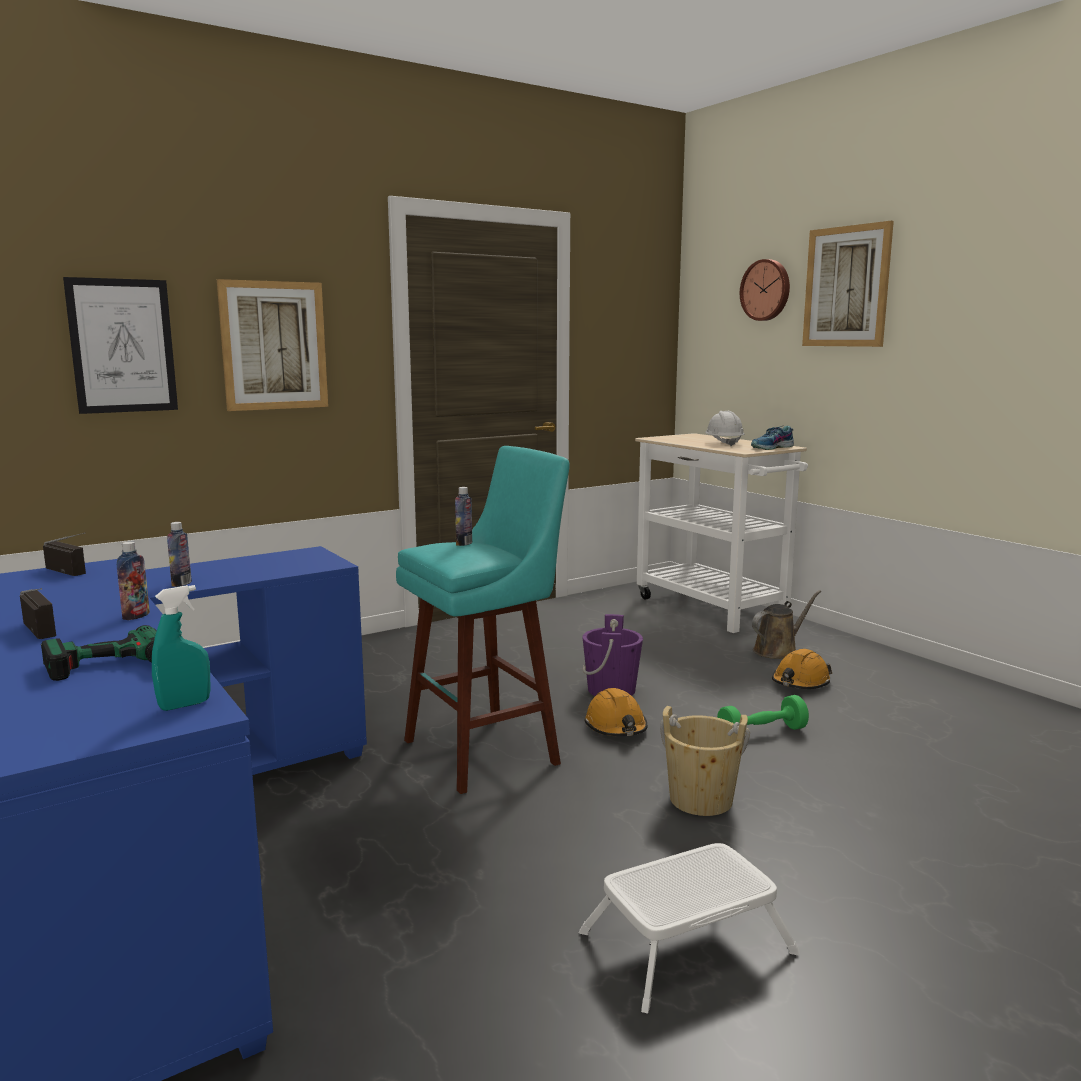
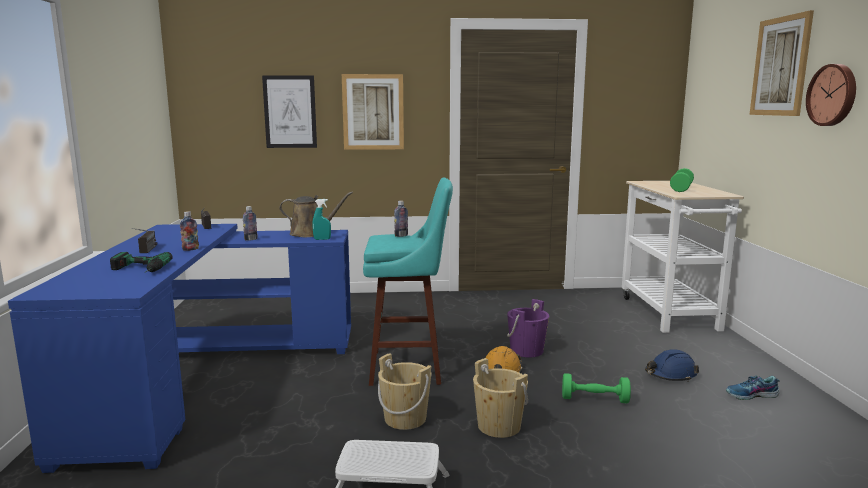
camera: 30 degrees right, 0 degrees up
turquoise spray bottle [152,585,211,711] -> turquoise spray bottle moved to [313,199,331,240]
white hard hat [705,411,744,446] -> green dumbbell [670,168,694,192]
wall clock [740,259,790,321] -> wall clock moved to [806,64,856,126]
shoe [751,425,794,450] -> shoe moved to [726,375,780,400]
brown watering can [752,590,821,659] -> brown watering can moved to [280,192,353,237]
orange hard hat [772,649,832,689] -> blue hard hat [645,349,699,382]
none -> beige bucket [378,353,432,430]

